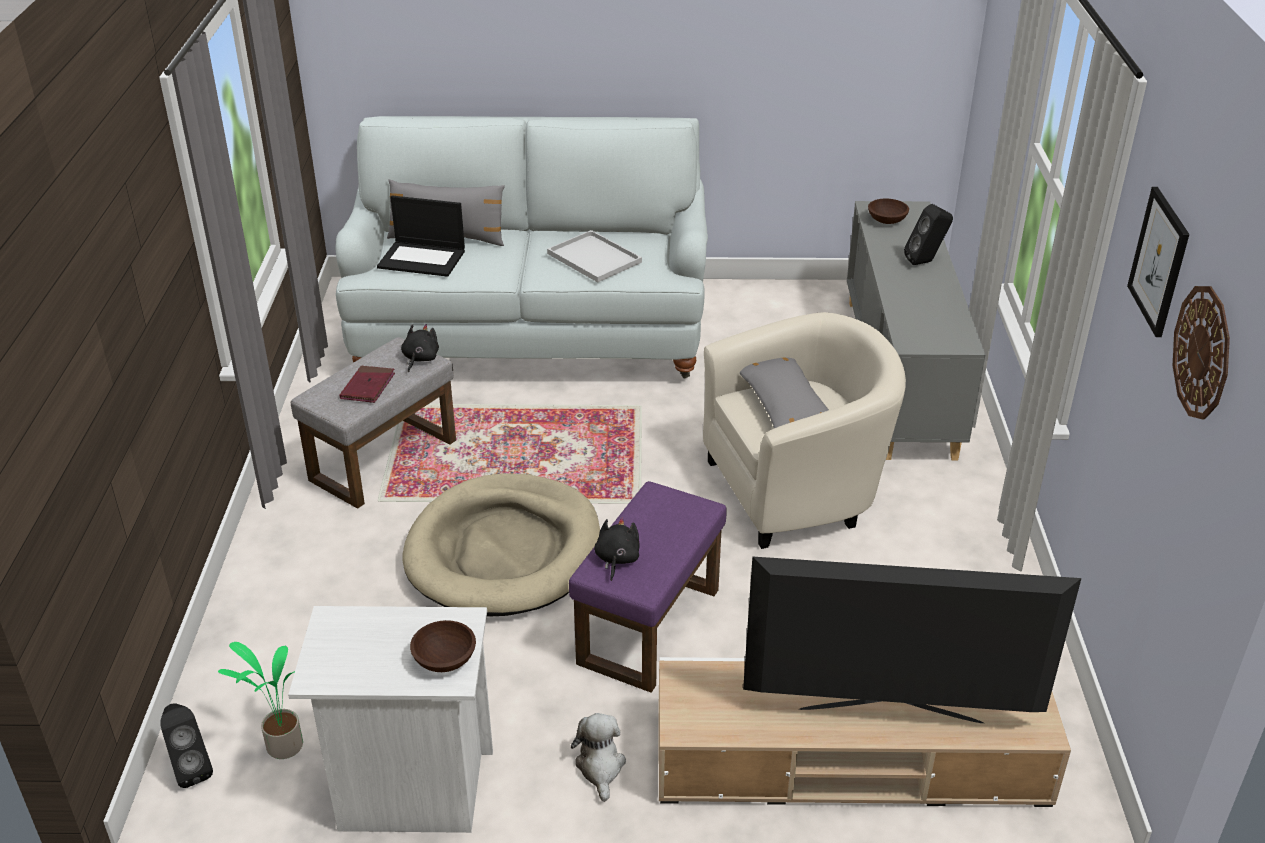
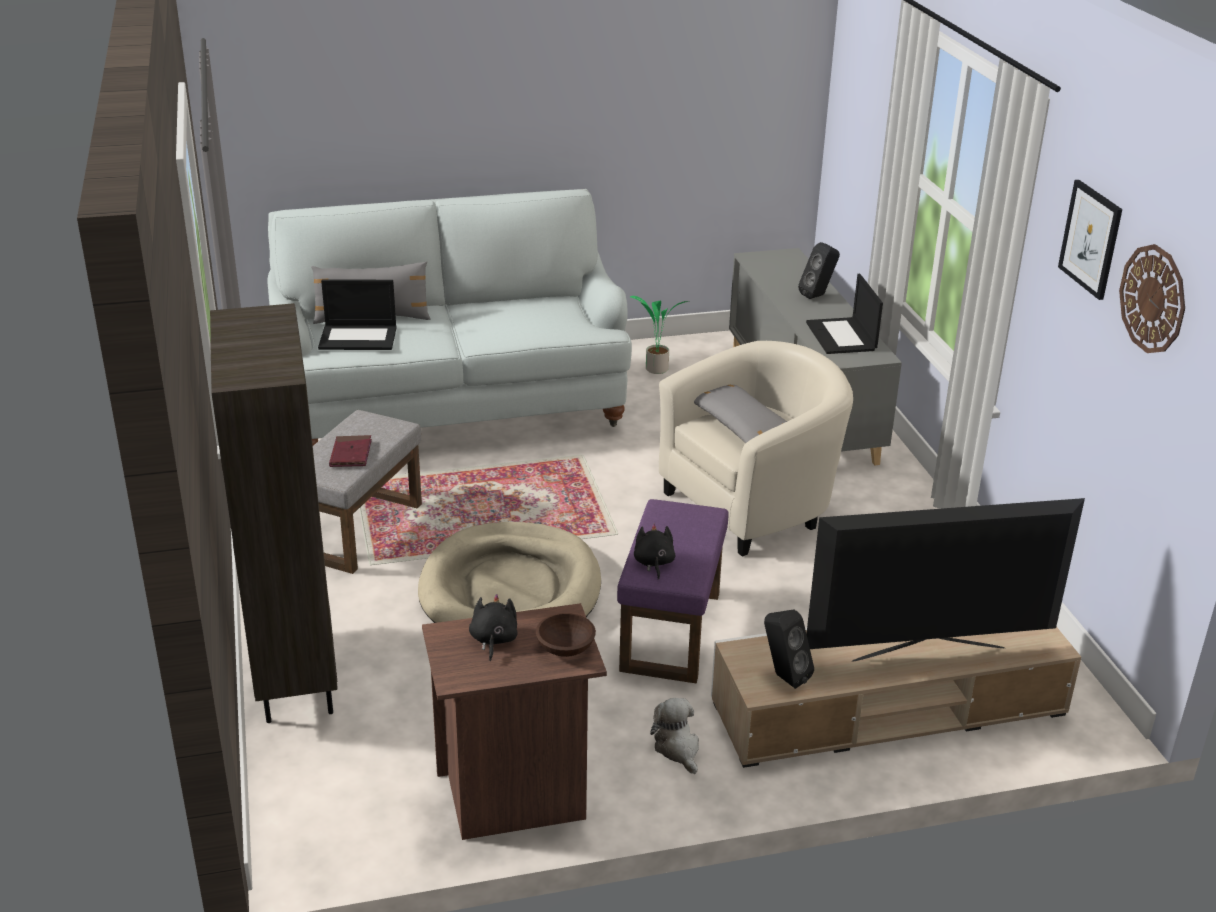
camera: 15 degrees left, 5 degrees down
black speaker [160,703,213,788] -> black speaker moved to [764,609,814,689]
potted plant [218,642,303,759] -> potted plant moved to [630,296,689,374]
white nightstand [288,606,493,833] -> brown nightstand [422,603,607,840]
black plush toy [401,324,439,372] -> black plush toy moved to [469,594,518,661]
white tray [547,230,642,282] -> none
brown bowl [868,199,909,224] -> none
none -> brown bookcase [210,303,337,723]
none -> laptop [806,274,883,354]

